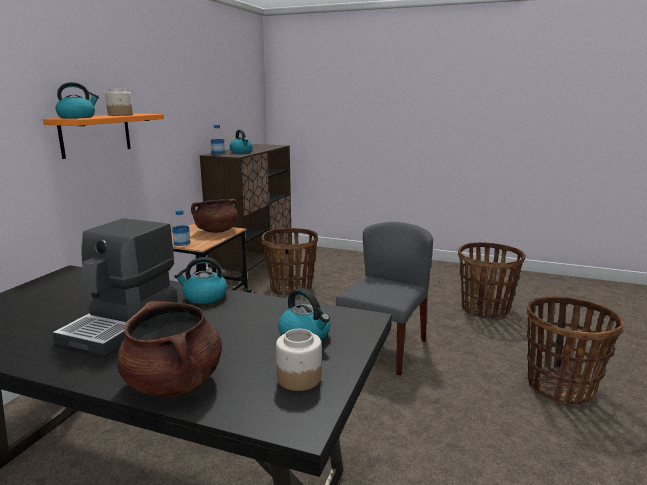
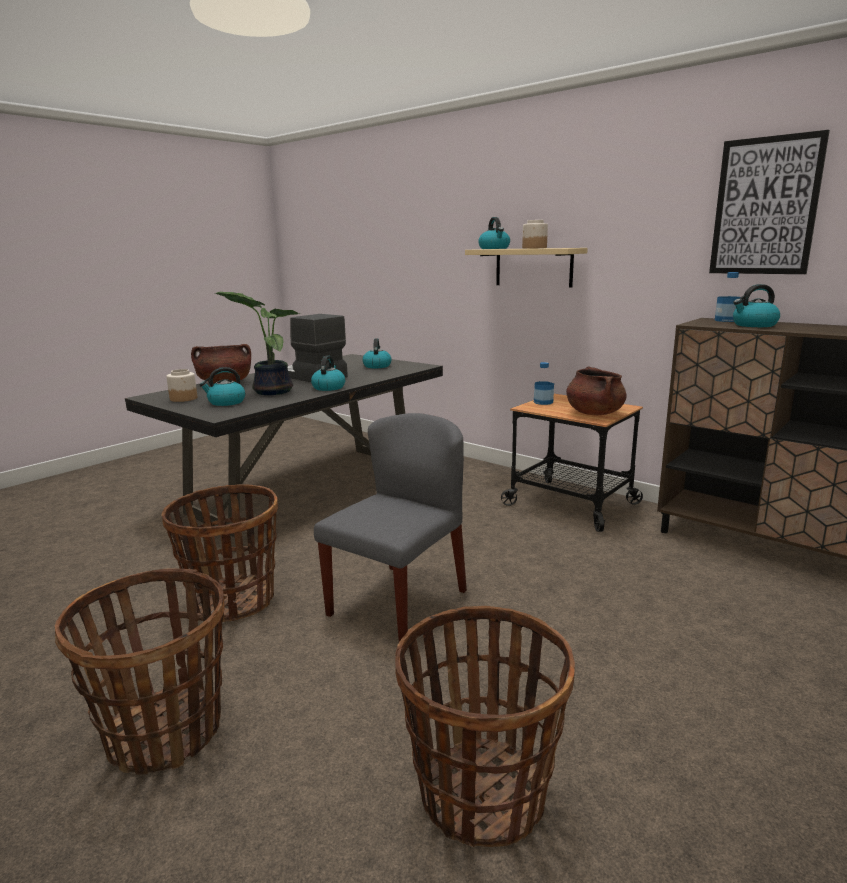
camera: 110 degrees right, 0 degrees up
orange shelf [43,114,164,159] -> beige shelf [465,248,588,288]
basket [262,228,318,296] -> basket moved to [161,484,278,622]
grey chair [336,222,433,376] -> grey chair turned 105 degrees counterclockwise [314,413,467,642]
none -> potted plant [215,292,299,395]
none -> kettle [362,338,392,368]
none -> picture [709,130,830,274]

